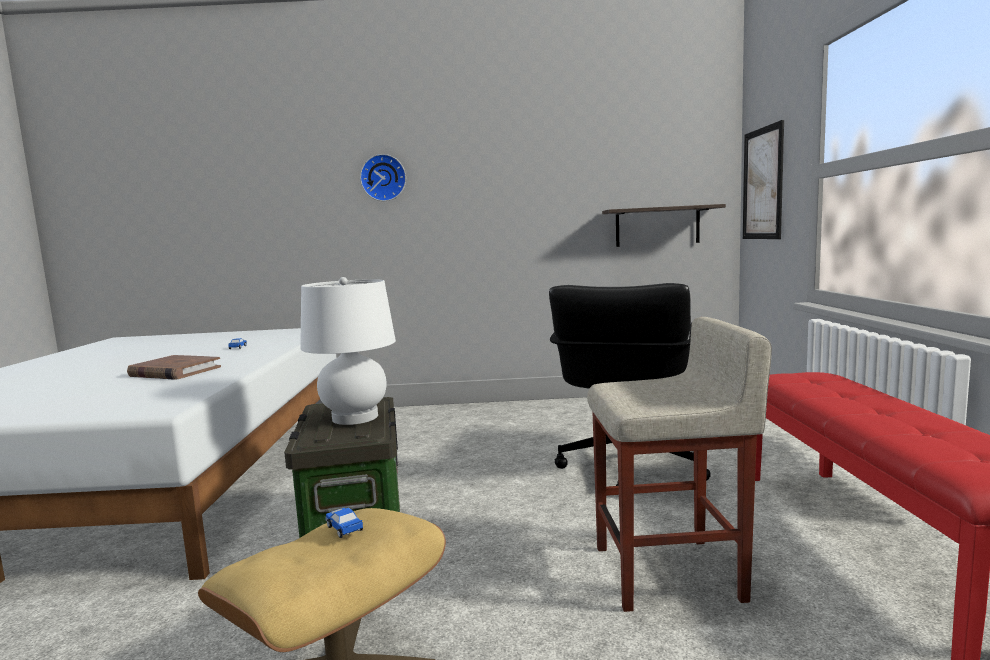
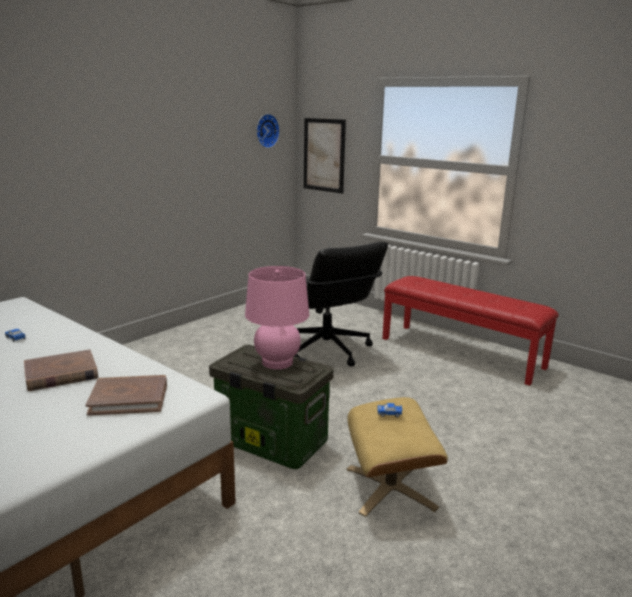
camera: 50 degrees left, 10 degrees up
white table lamp [300,277,396,425] -> pink table lamp [245,266,309,369]
wall clock [360,154,406,201] -> wall clock moved to [256,114,280,148]
beige stool [587,317,772,612] -> none
shelf [602,204,726,247] -> none
none -> brown book [85,375,167,416]

